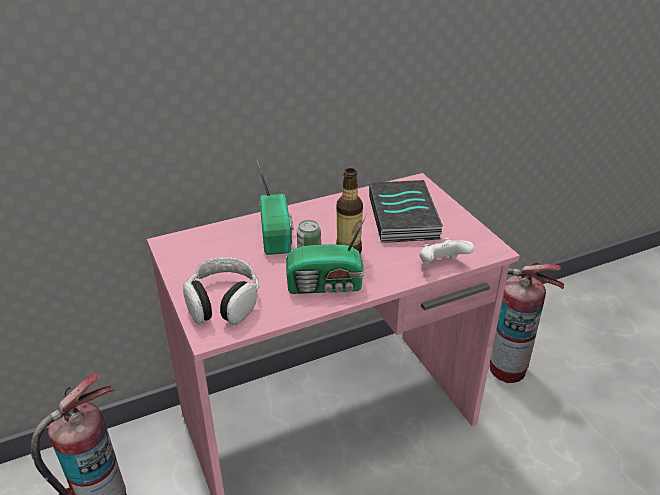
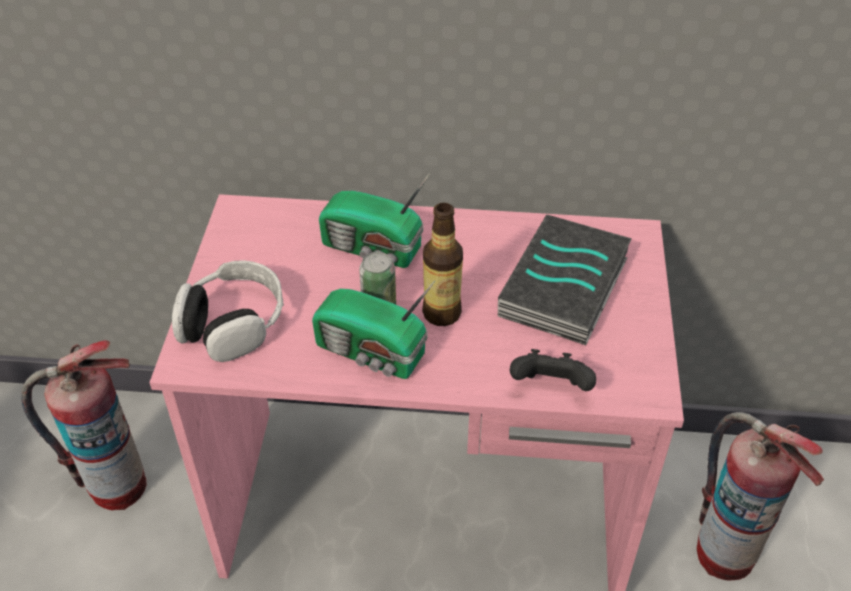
camera: 30 degrees right, 10 degrees up
radio [257,161,294,255] -> radio turned 90 degrees clockwise [319,173,430,268]
white game controller [419,238,474,264] -> black game controller [510,349,596,391]

